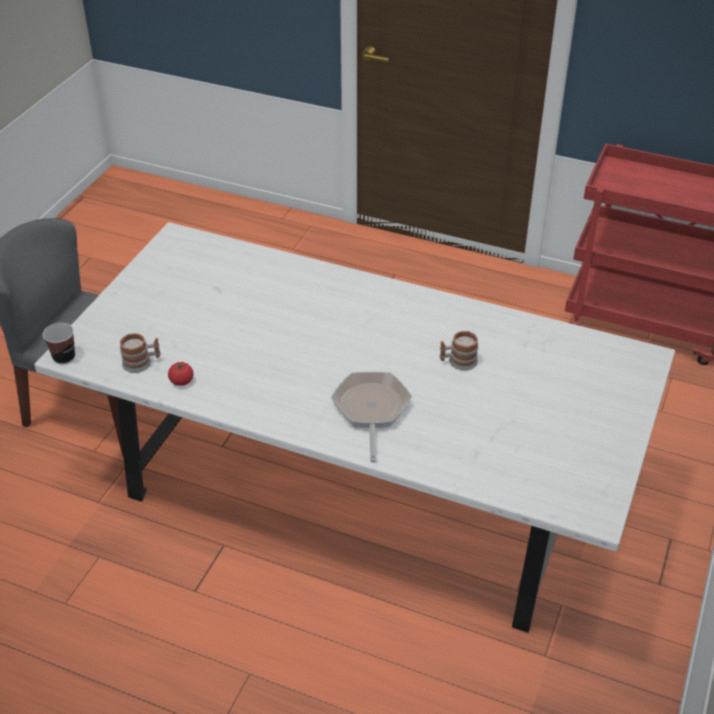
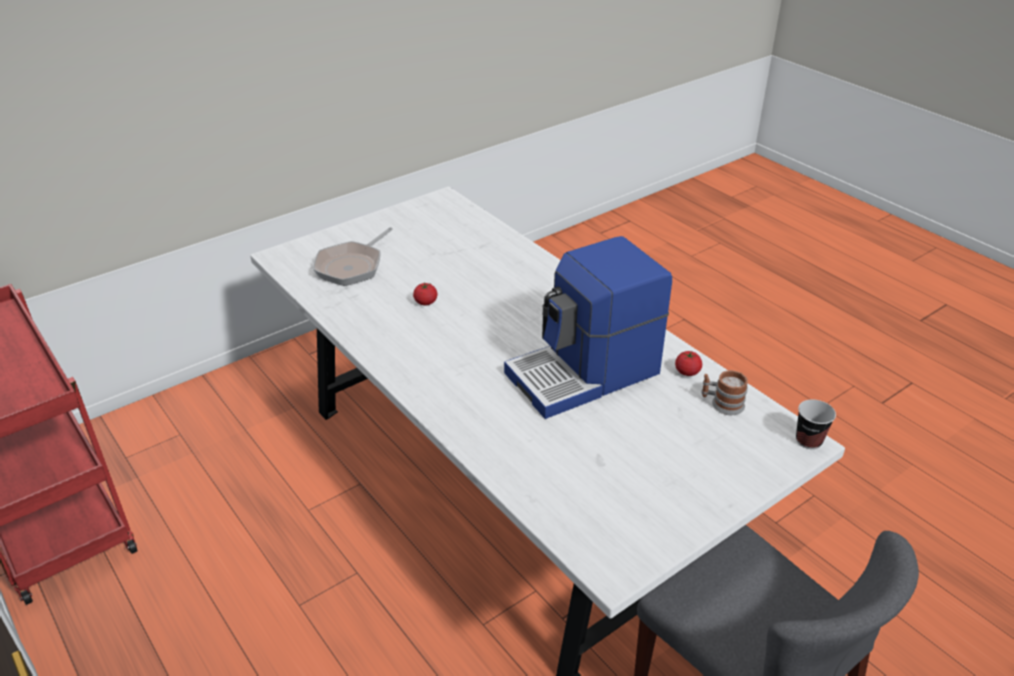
camera: 150 degrees left, 5 degrees down
frying pan [331,372,412,462] -> frying pan moved to [313,227,393,286]
mug [439,331,478,371] -> tomato [413,282,438,306]
none -> coffee machine [504,236,672,419]

